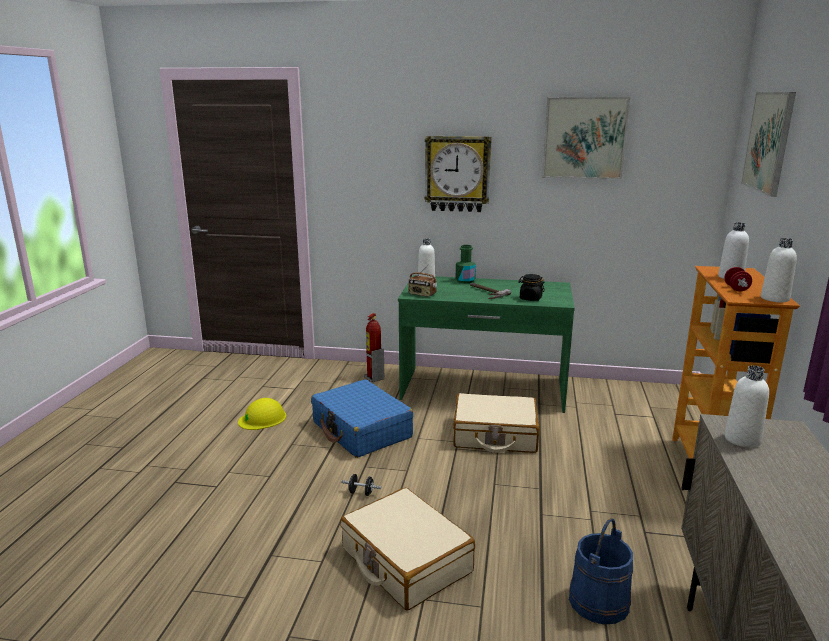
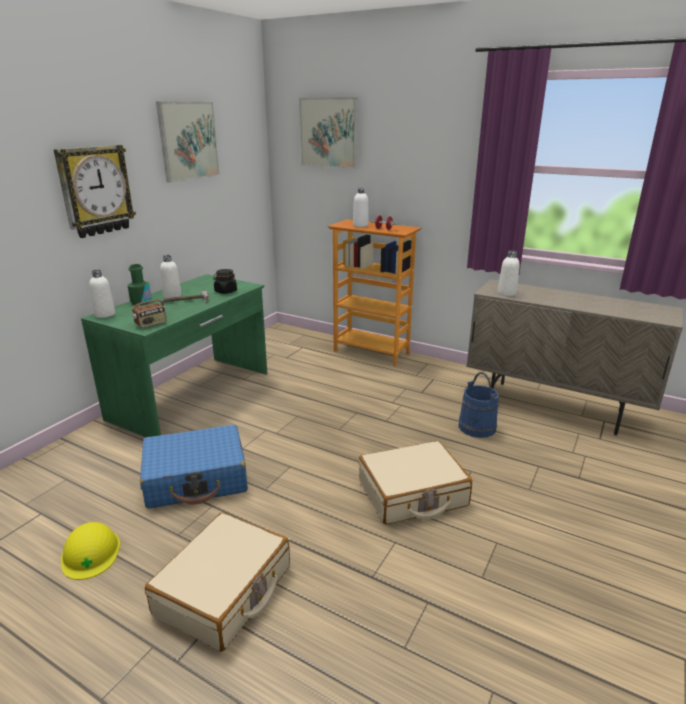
camera: 70 degrees left, 5 degrees up
black dumbbell [341,474,381,496] -> none
fire extinguisher [364,313,385,383] -> none
beige suitcase [453,393,539,453] -> beige suitcase moved to [145,512,290,652]
white bottle [761,238,797,302] -> white bottle moved to [160,255,182,298]

